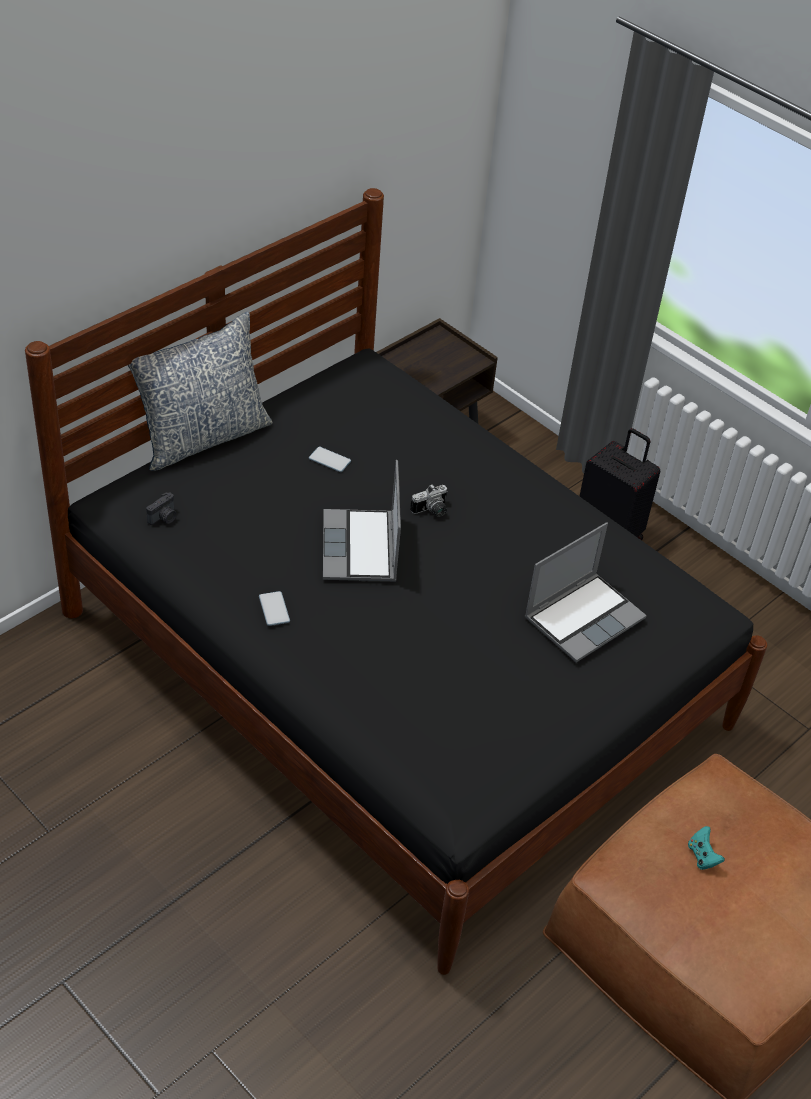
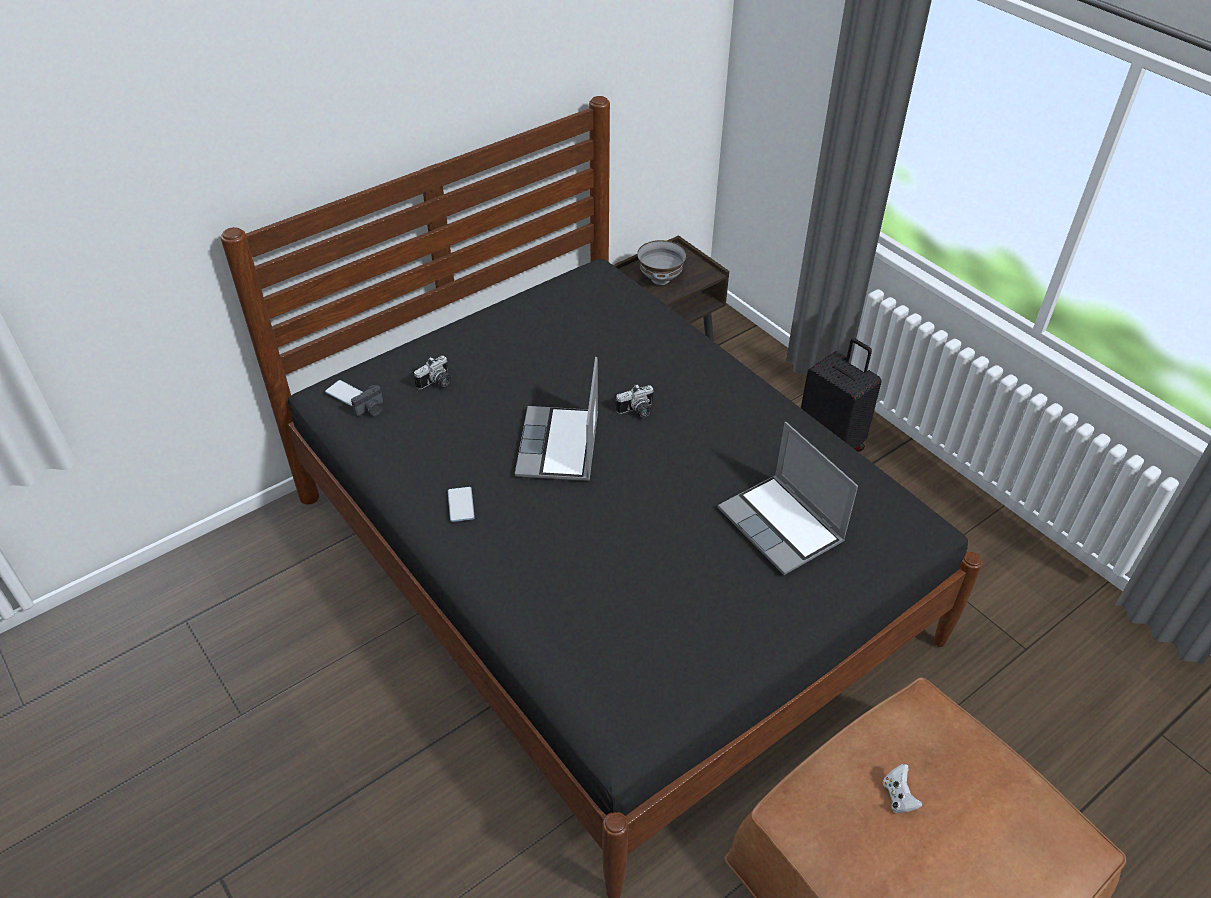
camera: 10 degrees right, 0 degrees up
pillow [127,312,273,471] -> none
phone [309,447,351,472] -> phone moved to [325,380,363,407]
laptop [524,522,647,663] -> laptop turned 90 degrees clockwise [718,422,858,575]
turquoise game controller [688,826,725,870] -> white game controller [883,764,923,813]
none -> camera [414,356,451,390]
none -> grey bowl [637,240,687,285]

